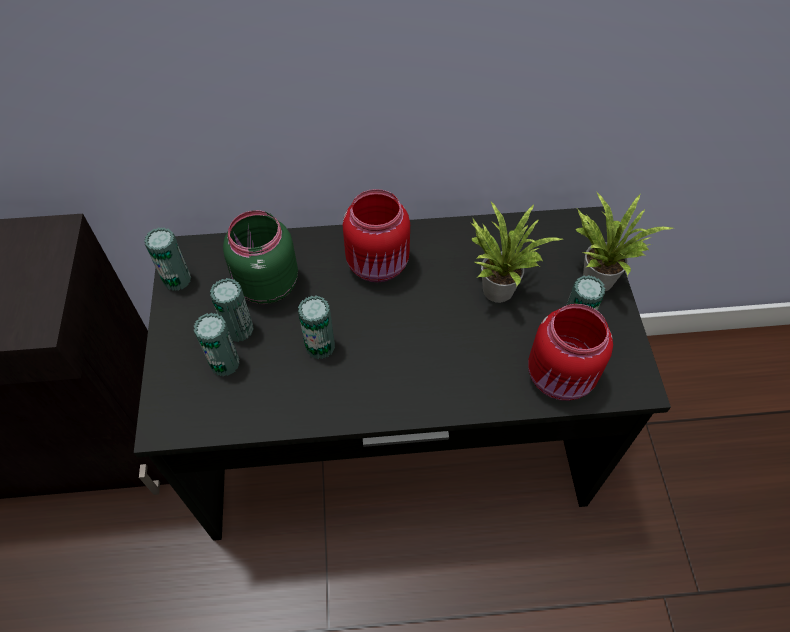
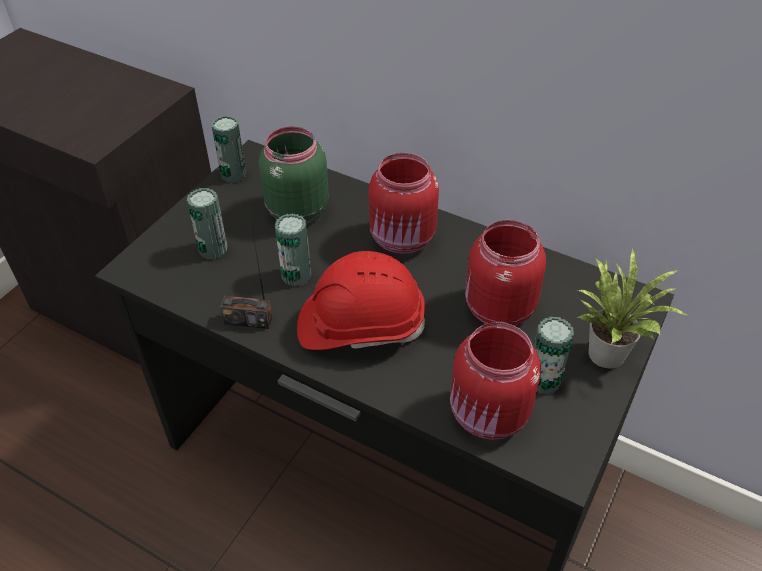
camera: 35 degrees right, 10 degrees down
can [210,278,254,342] -> none
potted plant [471,202,563,303] -> red jar [465,220,546,326]
none -> radio [220,229,272,329]
none -> red hard hat [297,251,425,350]

